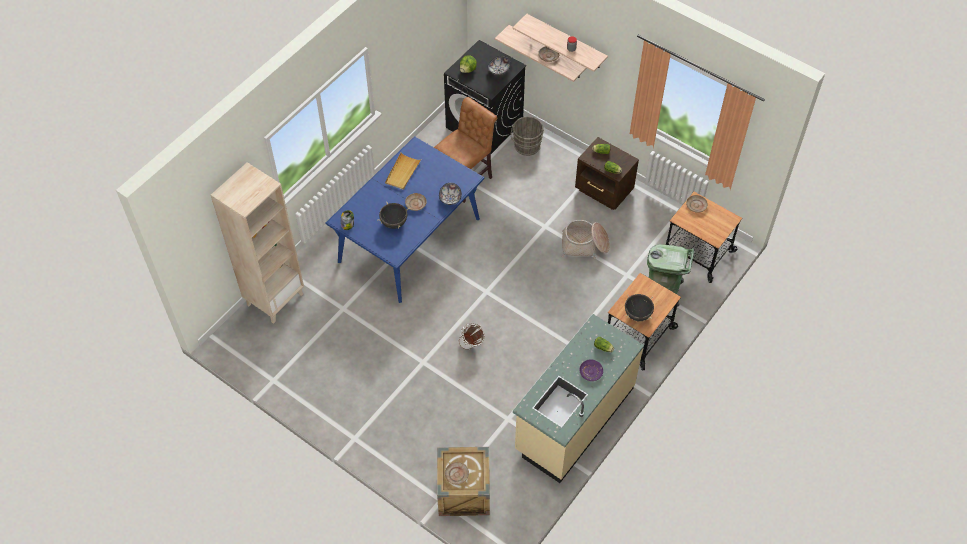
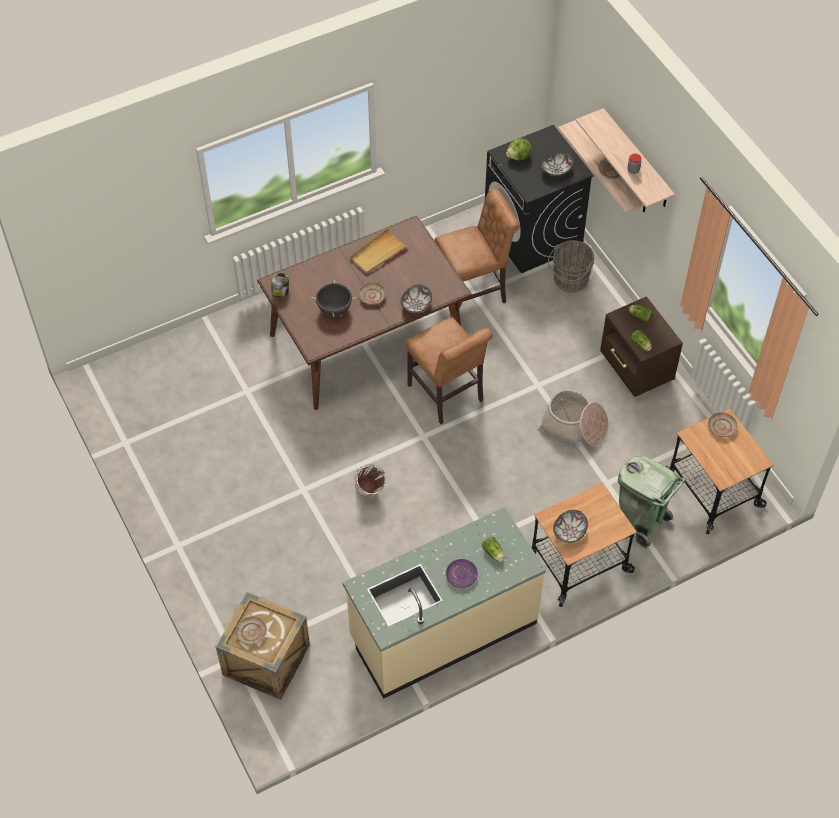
camera: 25 degrees right, 0 degrees up
beige bookcase [211,162,304,324] -> none
blue dining table [326,136,485,303] -> brown dining table [257,215,472,410]
black cooking pot [625,294,654,321] -> bowl [553,510,588,543]
none -> brown chair [406,316,493,424]

